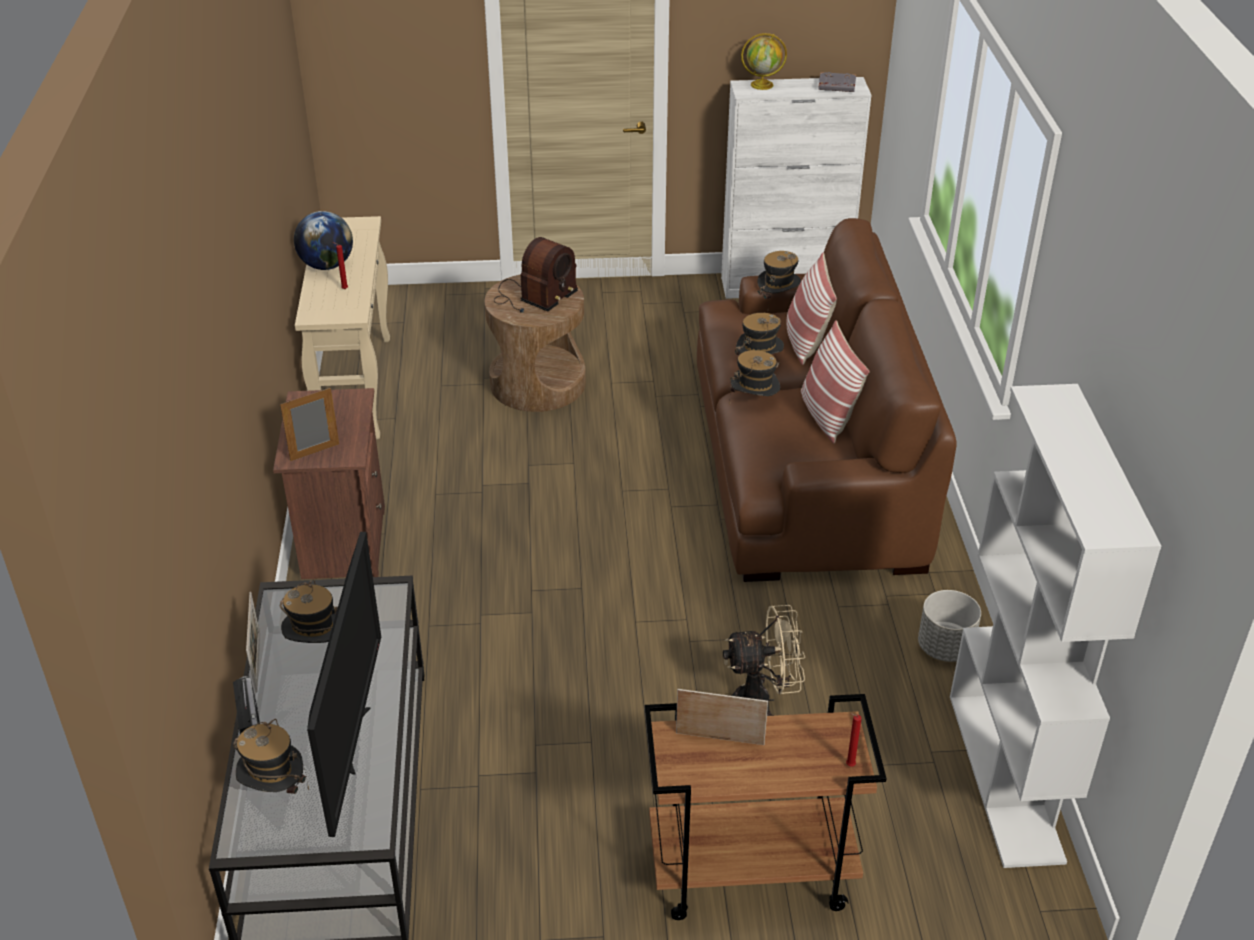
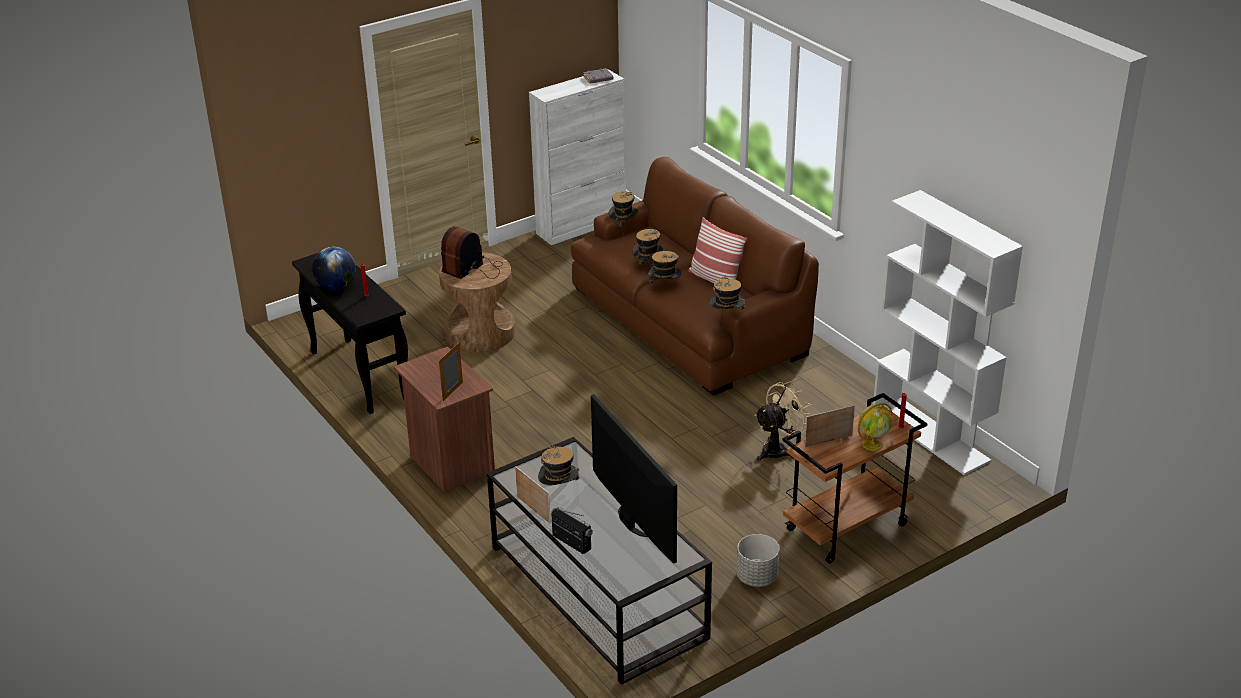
camera: 30 degrees left, 5 degrees down
hat [233,719,309,794] -> hat moved to [709,276,746,310]
beige console table [295,216,390,440] -> black console table [292,253,408,414]
radio [494,237,578,313] -> radio turned 150 degrees counterclockwise [441,226,503,279]
globe [741,33,787,90] -> globe moved to [858,402,892,451]
pillow [787,253,837,365] -> none
grey planter [918,590,981,662] -> grey planter moved to [737,534,780,587]

